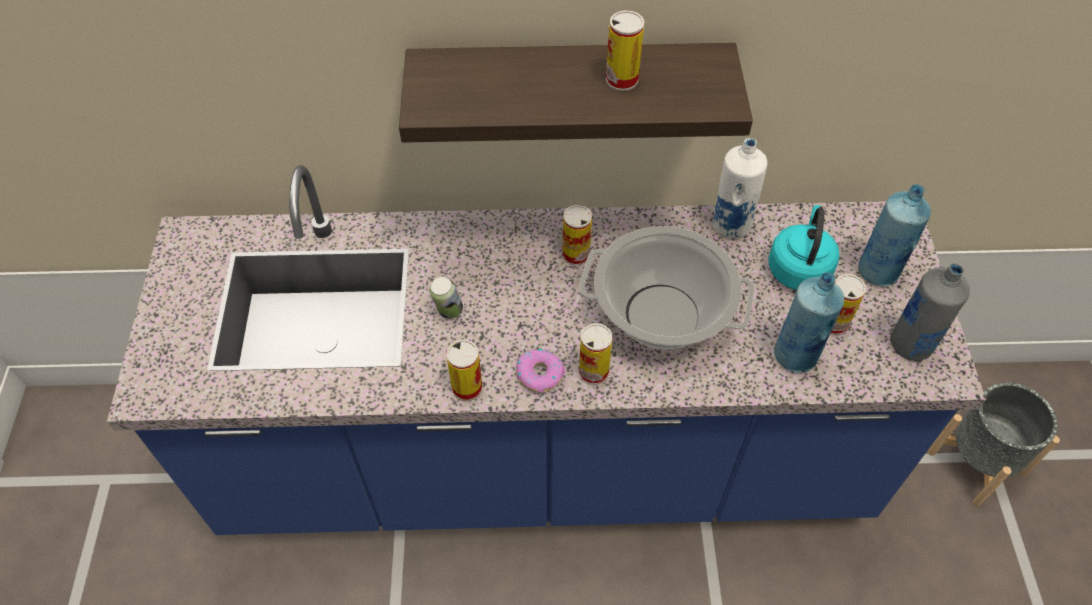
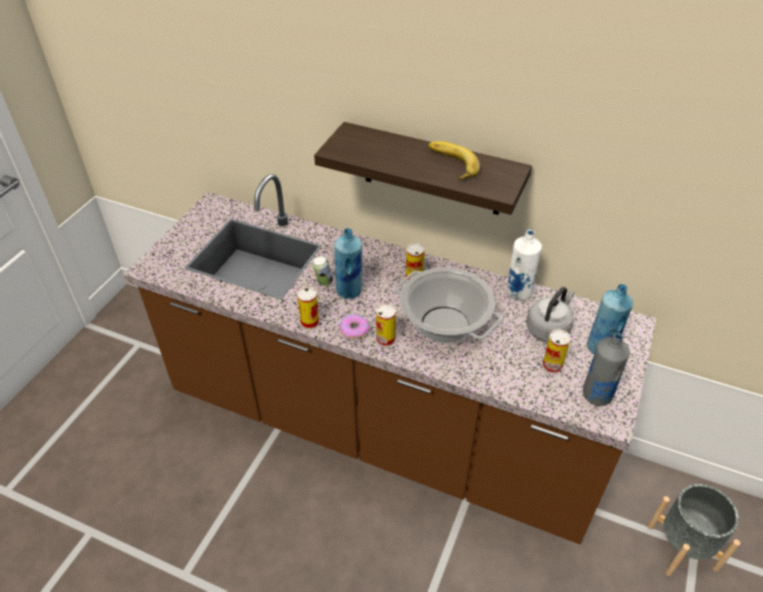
camera: 25 degrees right, 10 degrees down
blue counter [107,165,986,535] -> brown counter [123,174,656,544]
can [606,10,645,91] -> banana [428,141,480,180]
turquoise kettle [768,205,839,290] -> grey kettle [526,287,574,342]
blue bottle [774,273,844,373] -> blue bottle moved to [334,228,362,299]

